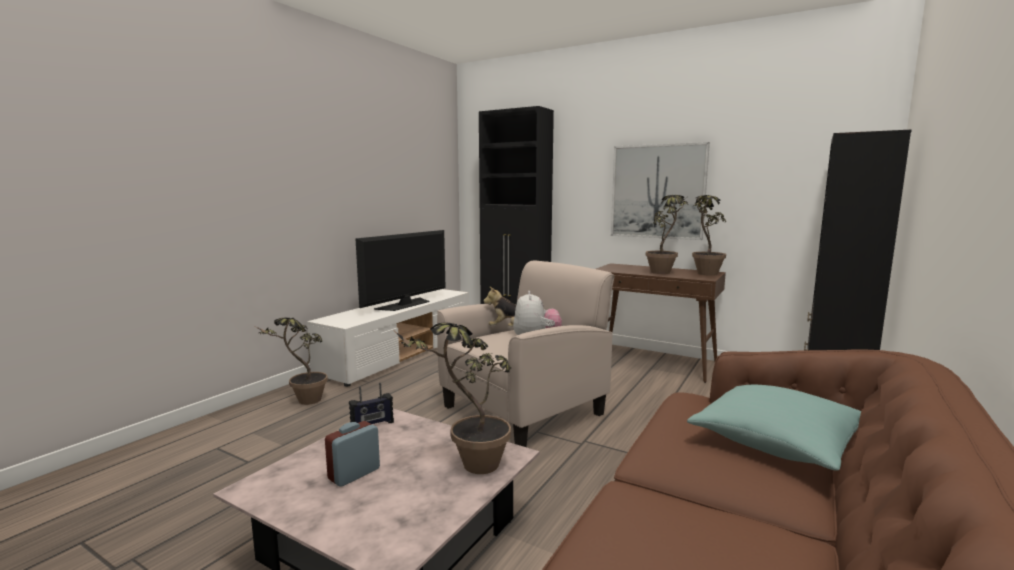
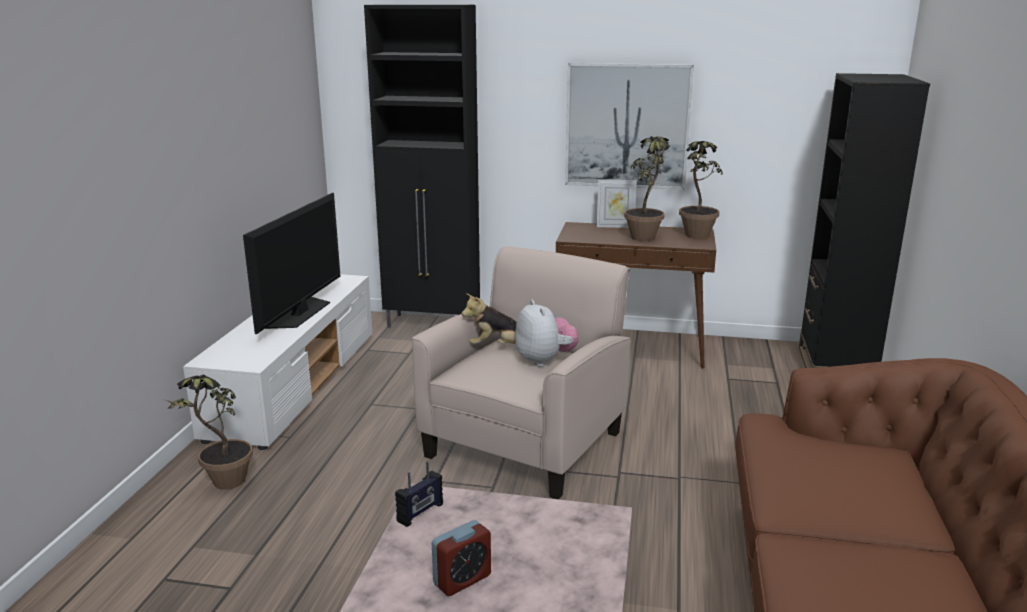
camera: 20 degrees left, 10 degrees up
alarm clock [325,421,380,486] -> alarm clock turned 150 degrees counterclockwise [432,520,491,596]
potted plant [392,323,511,474] -> none
turquoise pillow [687,385,861,471] -> none
none -> picture frame [597,179,637,228]

